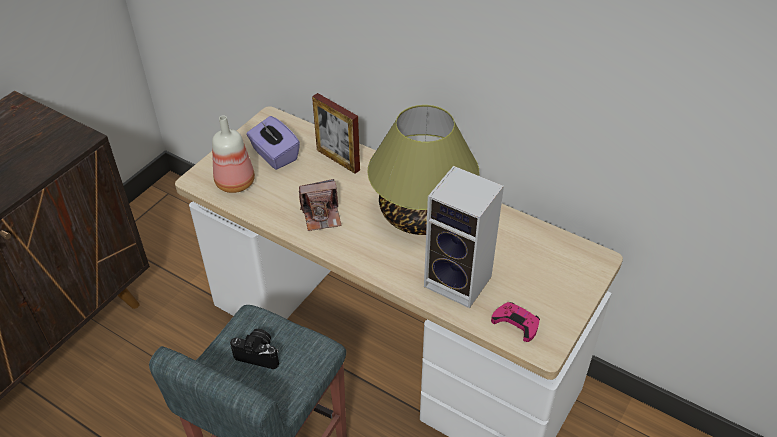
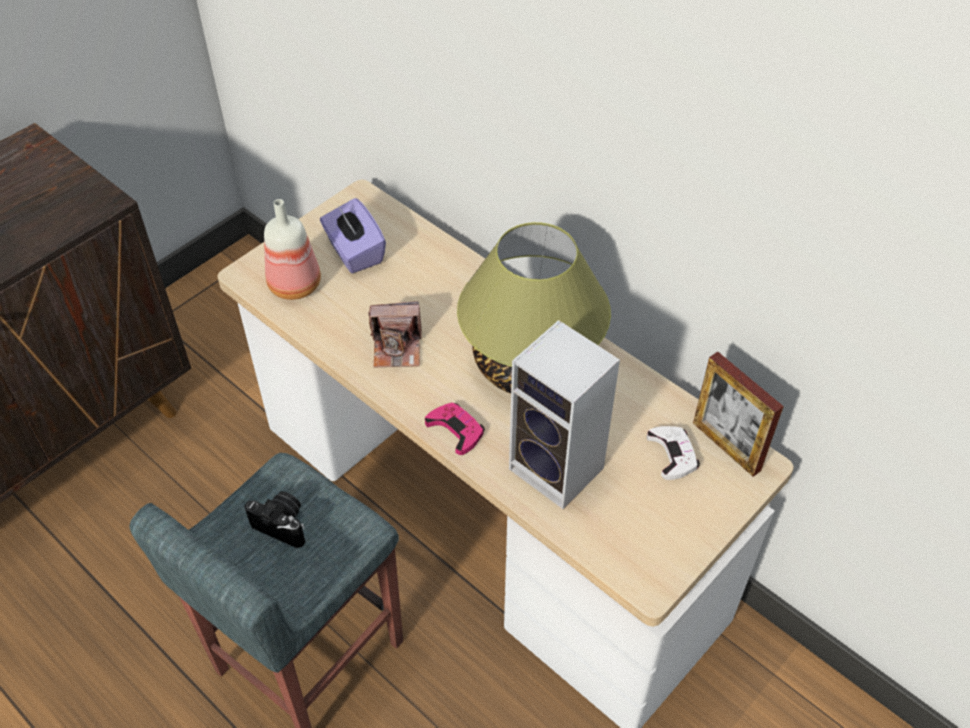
camera: 10 degrees right, 5 degrees up
picture frame [312,93,360,174] -> picture frame moved to [693,352,784,477]
pink game controller [491,302,540,342] -> pink game controller moved to [425,402,485,455]
none -> white game controller [647,426,700,480]

